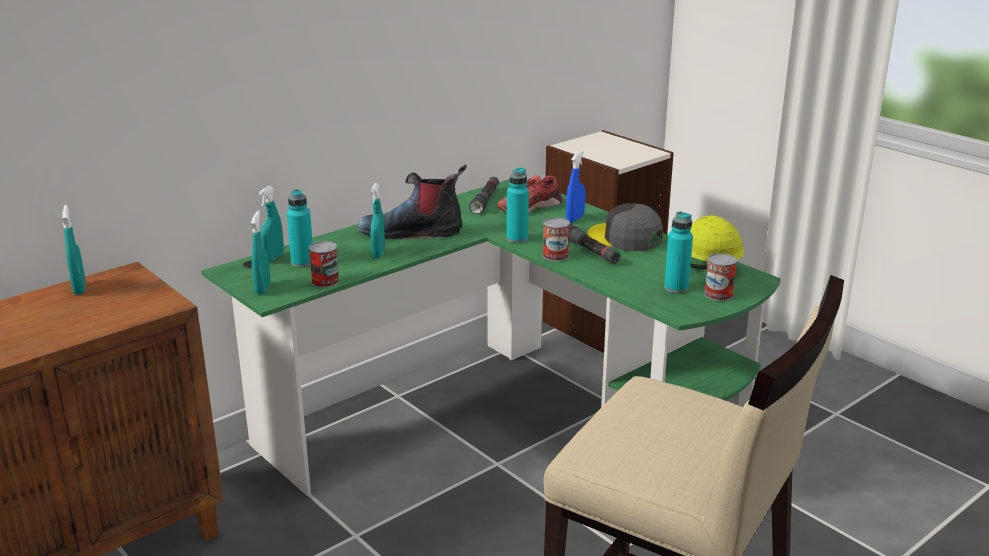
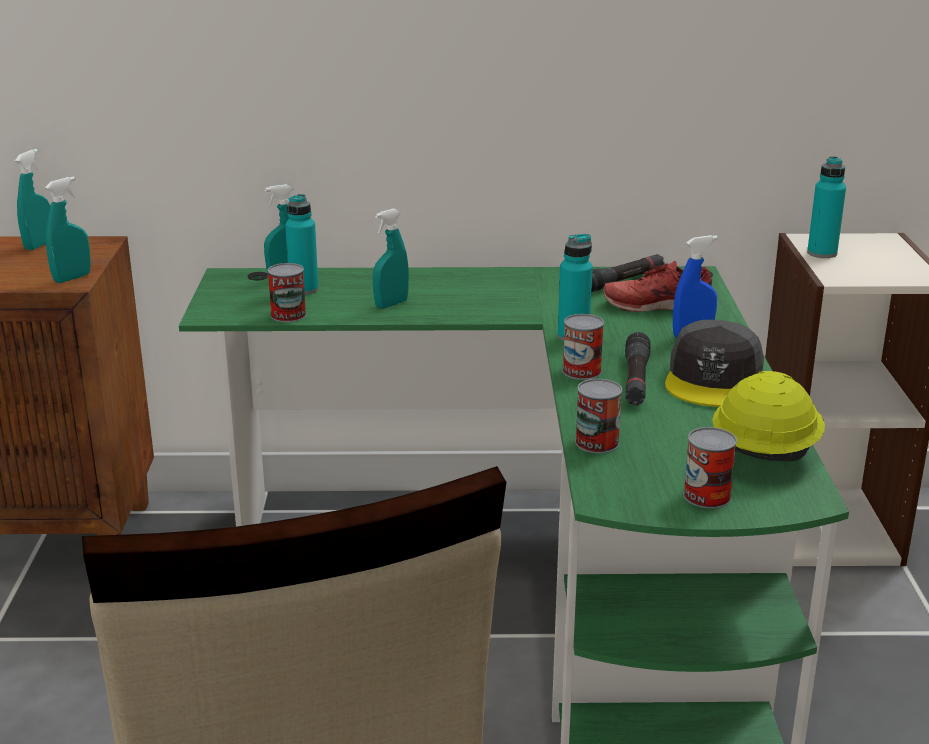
camera: 40 degrees right, 0 degrees up
turquoise spray bottle [251,211,270,295] -> turquoise spray bottle moved to [45,177,91,283]
boot [358,165,467,239] -> none
grey cap [587,203,663,251] -> grey cap turned 150 degrees counterclockwise [665,320,764,407]
turquoise bottle [664,211,693,293] -> turquoise bottle moved to [807,157,846,258]
none -> can [575,379,622,453]

